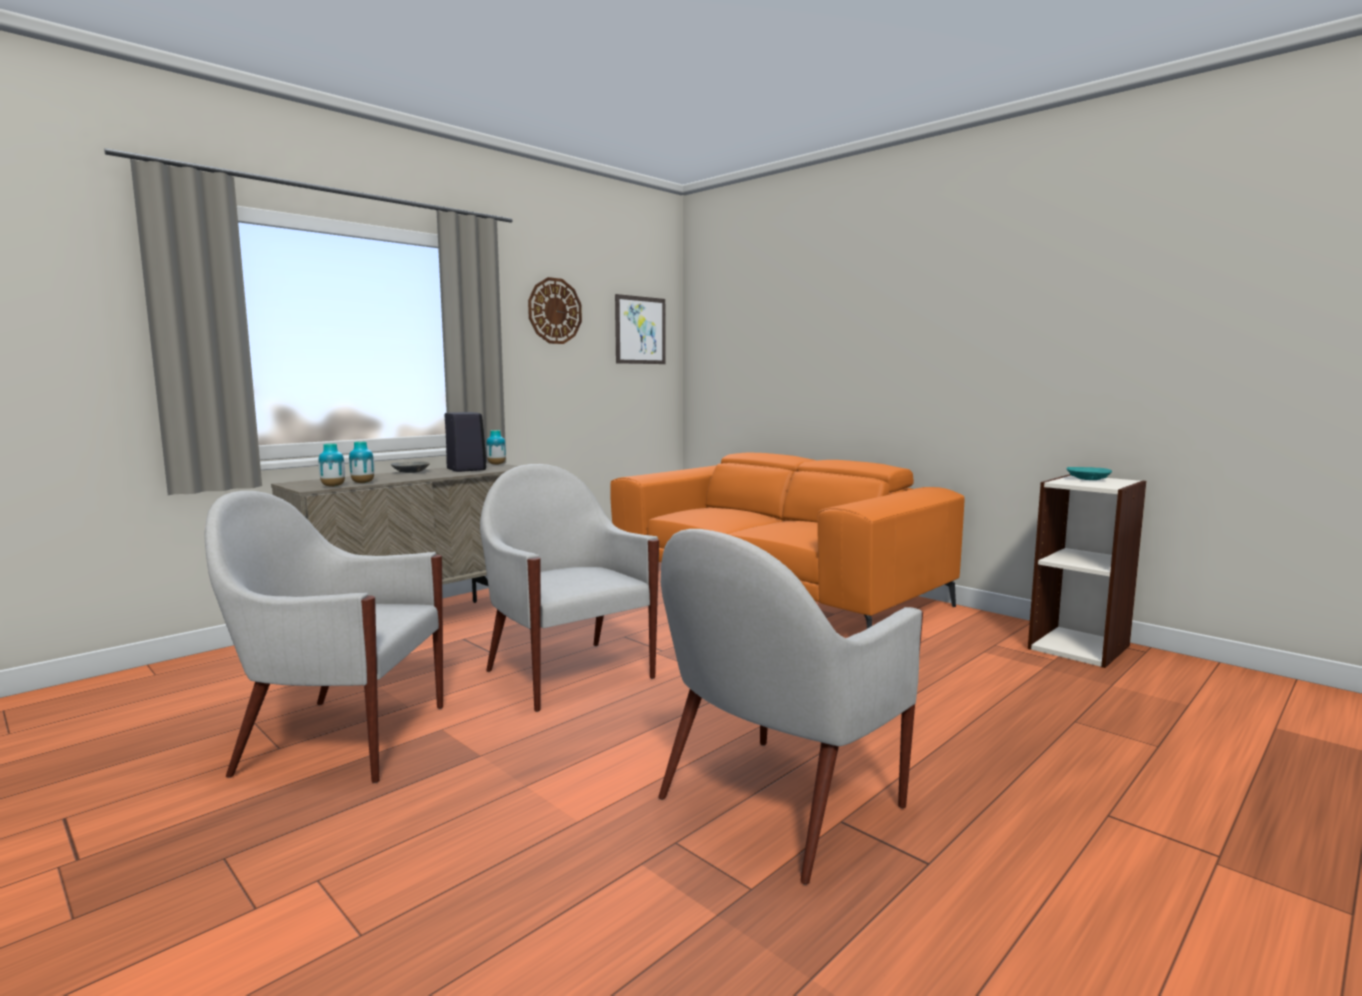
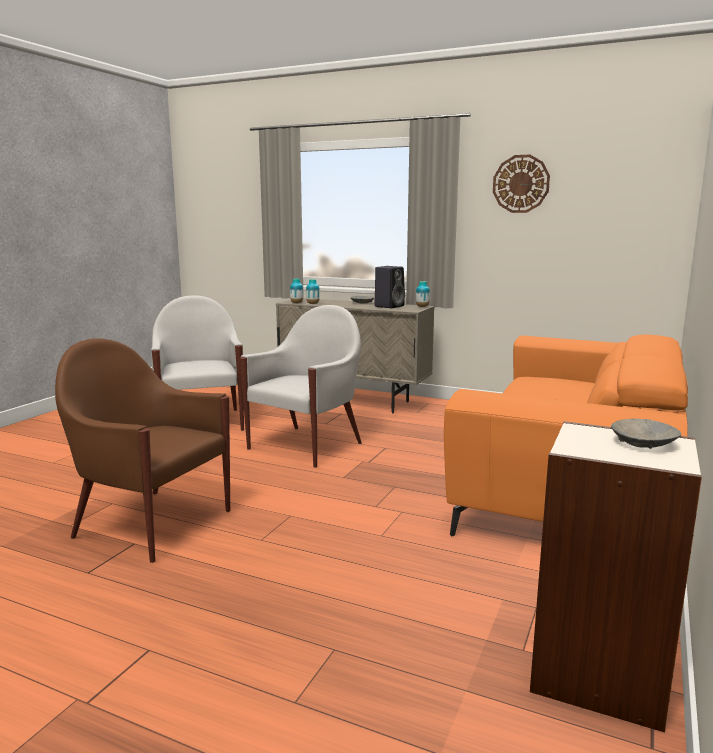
camera: 70 degrees right, 5 degrees up
picture [615,294,666,364] -> none
white armchair [658,529,923,885] -> brown armchair [55,339,230,563]
turquoise bowl [1066,467,1112,480] -> grey bowl [611,419,681,449]

